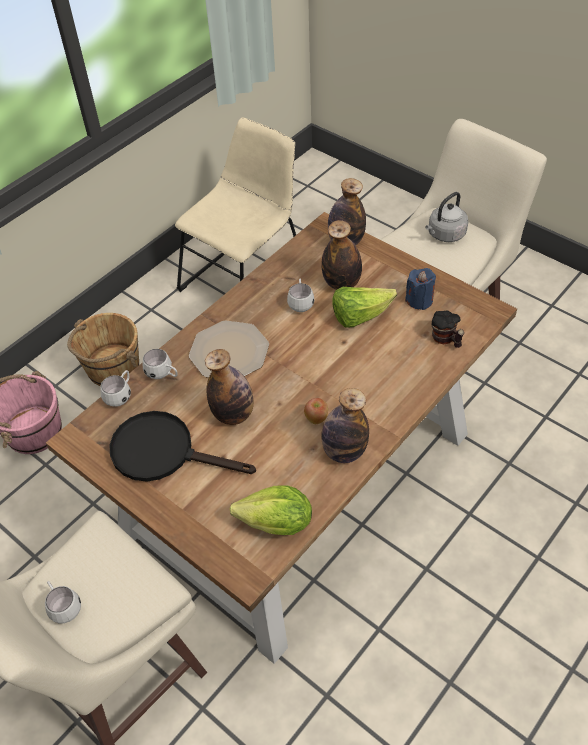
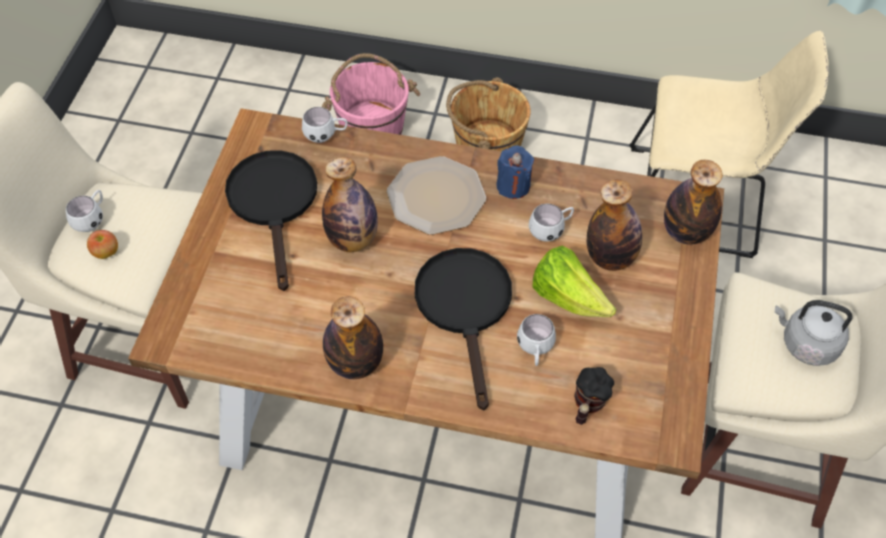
camera: 60 degrees right, 5 degrees up
white mug [143,349,178,379] -> white mug moved to [517,314,556,366]
lettuce [230,485,312,535] -> none
apple [304,398,328,424] -> apple moved to [87,230,118,259]
blue candle [405,268,436,310] -> blue candle moved to [496,145,534,199]
none -> black frying pan [415,248,512,411]

